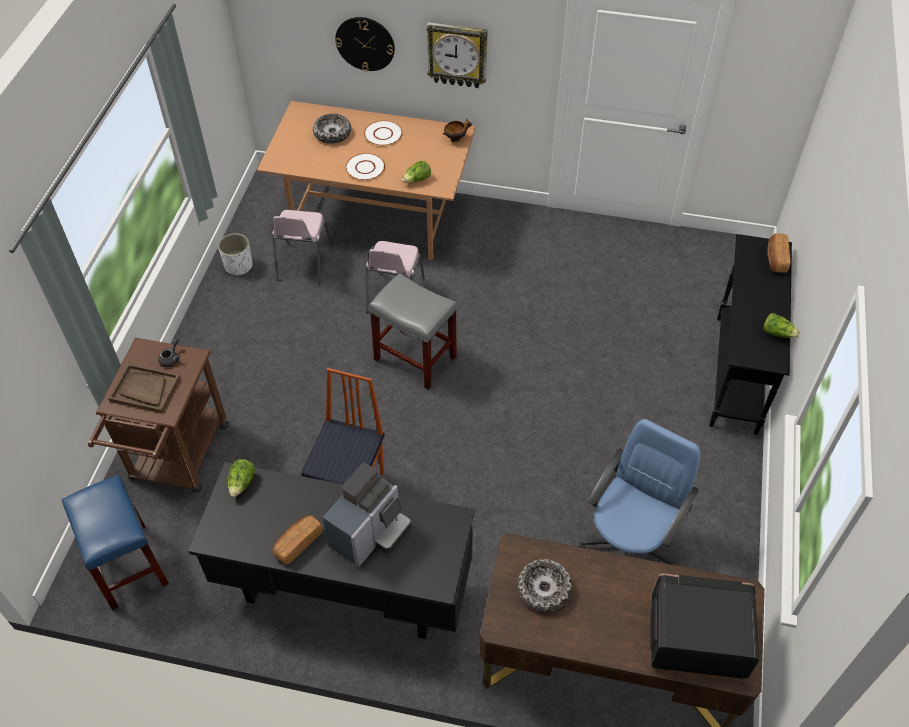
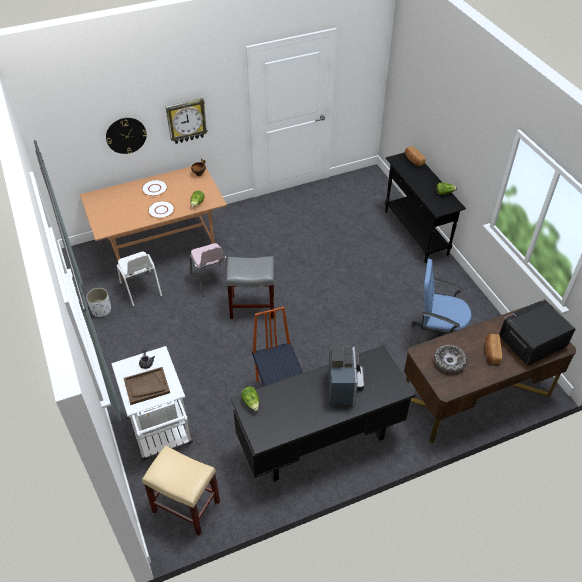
camera: 35 degrees left, 5 degrees down
blue stool [62,475,169,610] -> beige stool [142,445,220,536]
brown cart [88,338,228,493] -> white cart [111,346,193,461]
pink chair [272,210,333,285] -> white chair [117,251,162,307]
bread [272,515,322,565] -> bread moved to [485,334,502,364]
bowl [313,113,351,144] -> none
blue office chair [579,419,700,565] -> blue office chair turned 75 degrees counterclockwise [411,259,472,341]

